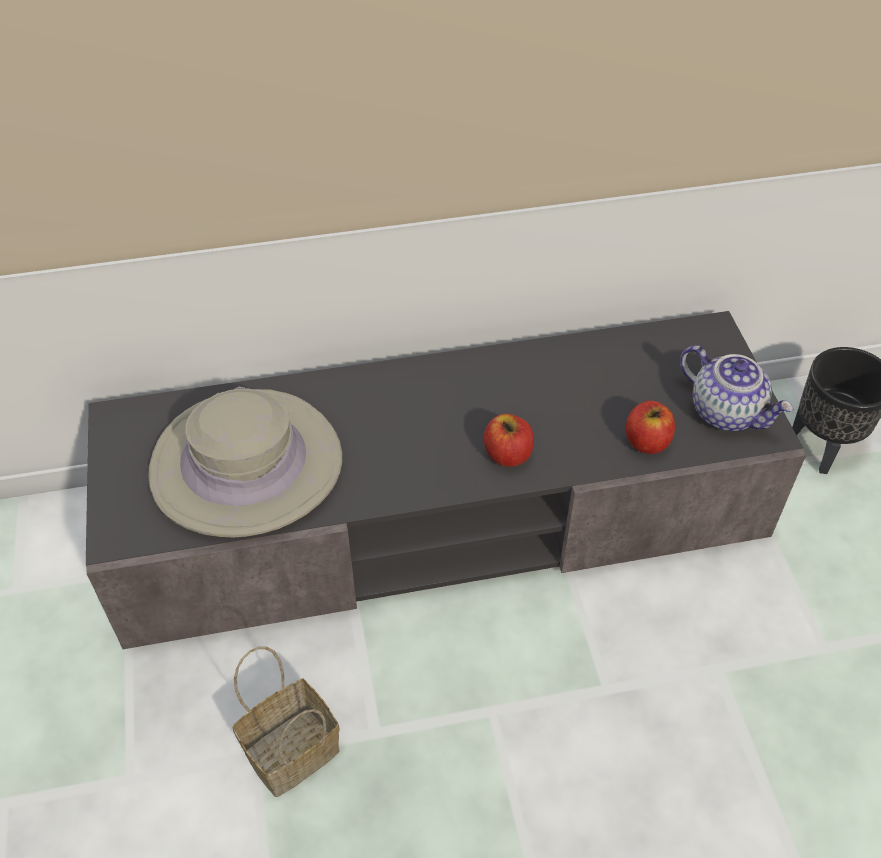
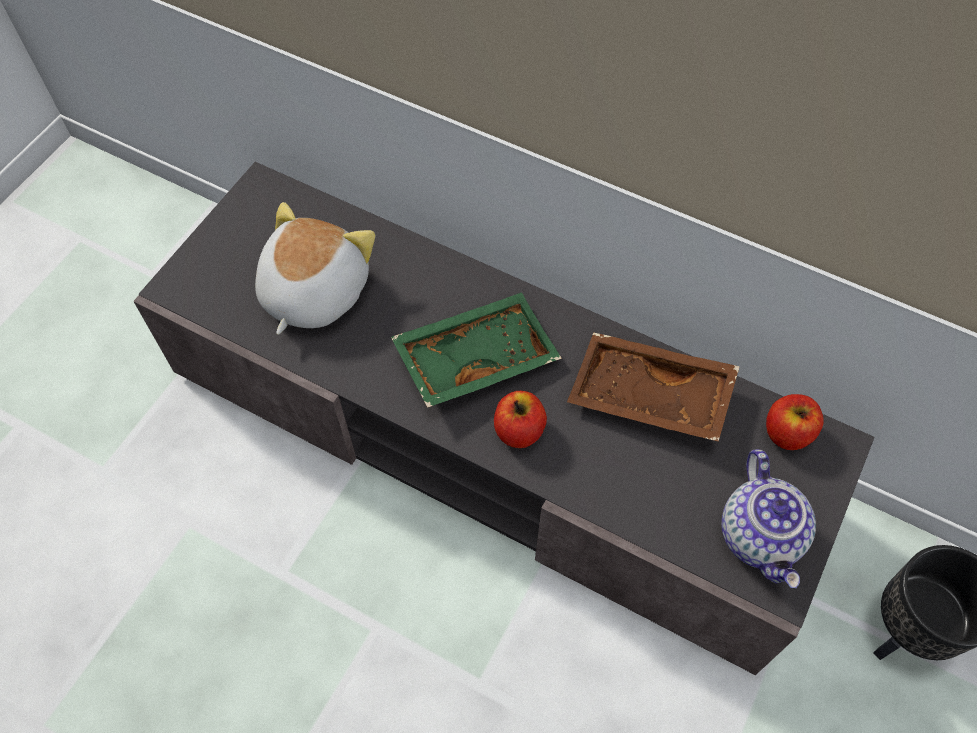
camera: 40 degrees right, 10 degrees up
beige hat [148,387,342,537] -> plush toy [255,202,375,335]
basket [232,647,340,797] -> none
apple [626,401,675,454] -> apple moved to [766,394,824,450]
none -> green tray [391,292,562,408]
none -> brown tray [567,333,740,442]

